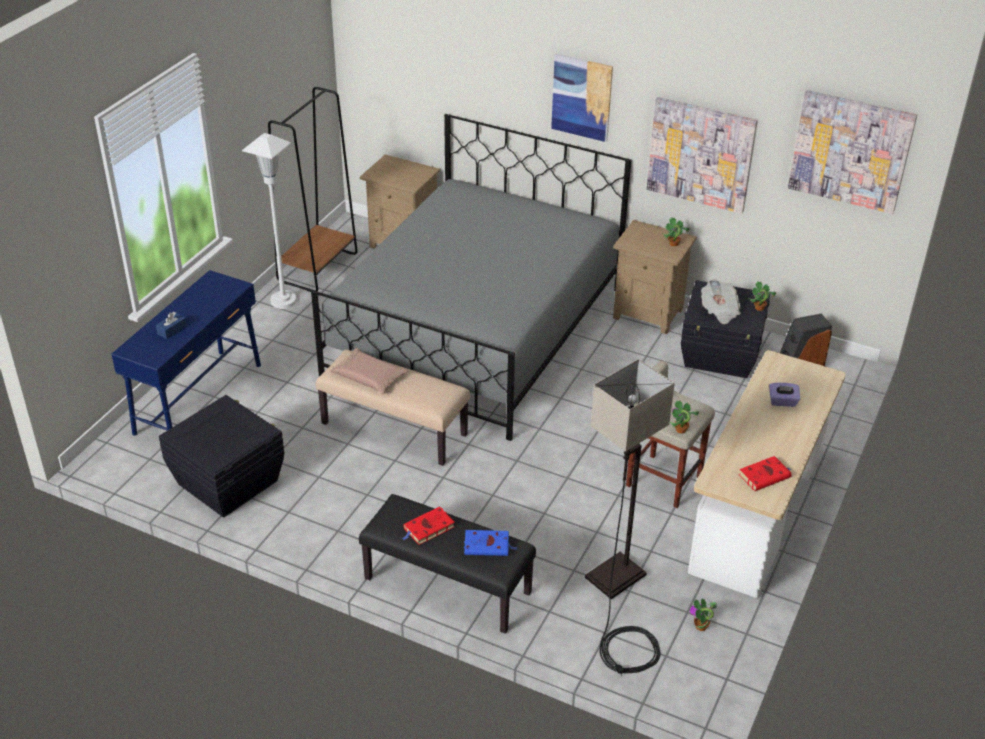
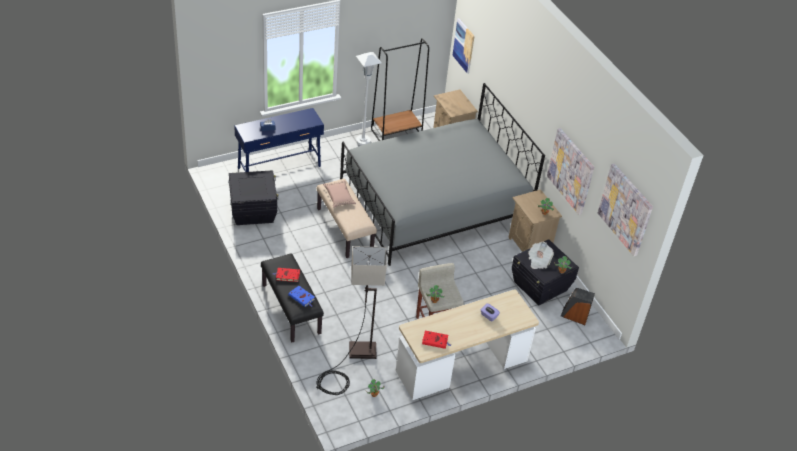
camera: 35 degrees right, 5 degrees up
picture [551,54,613,142] -> picture moved to [452,18,474,74]

